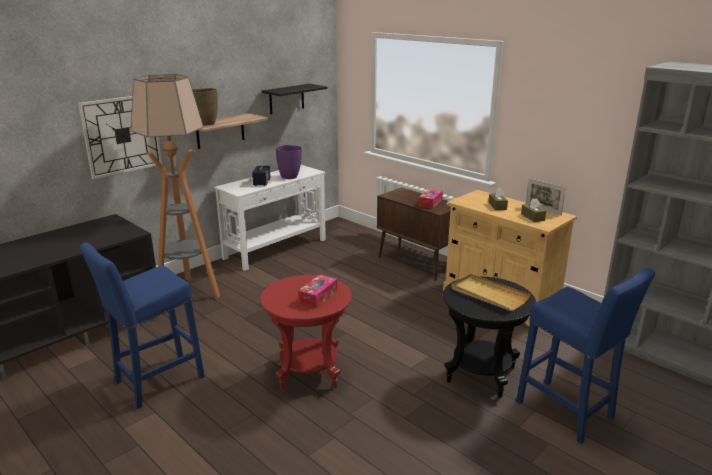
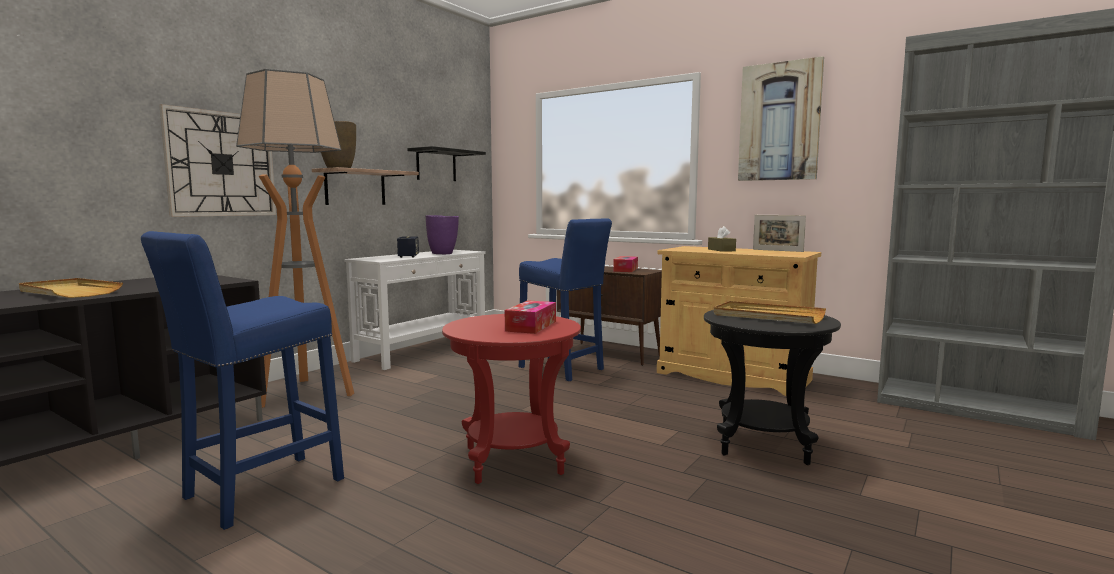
camera: 10 degrees left, 15 degrees down
blue stool [516,268,655,444] -> blue stool moved to [519,218,612,381]
brown tissue box [521,198,546,222] -> none
none -> beige tray [19,278,123,298]
none -> picture [738,56,824,181]

